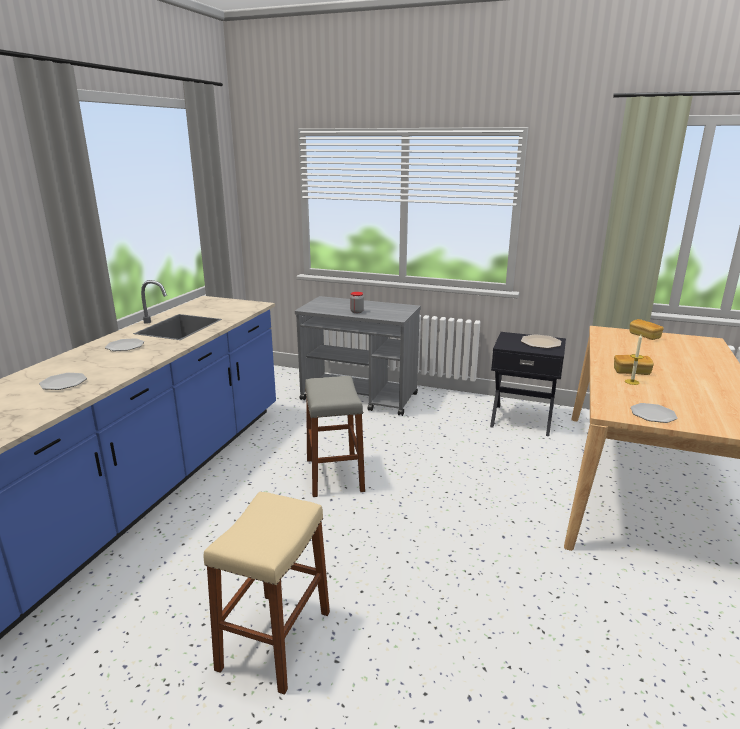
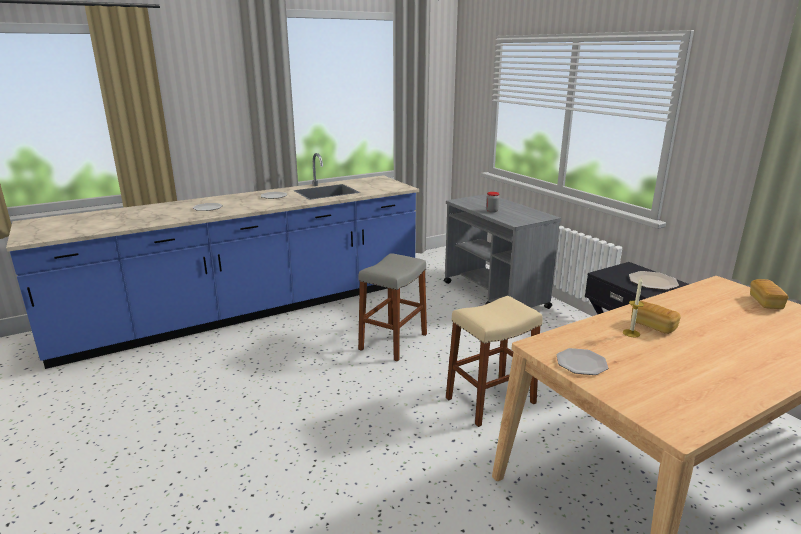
camera: 40 degrees right, 0 degrees up
beige stool [203,492,330,695] -> beige stool moved to [446,296,543,427]

